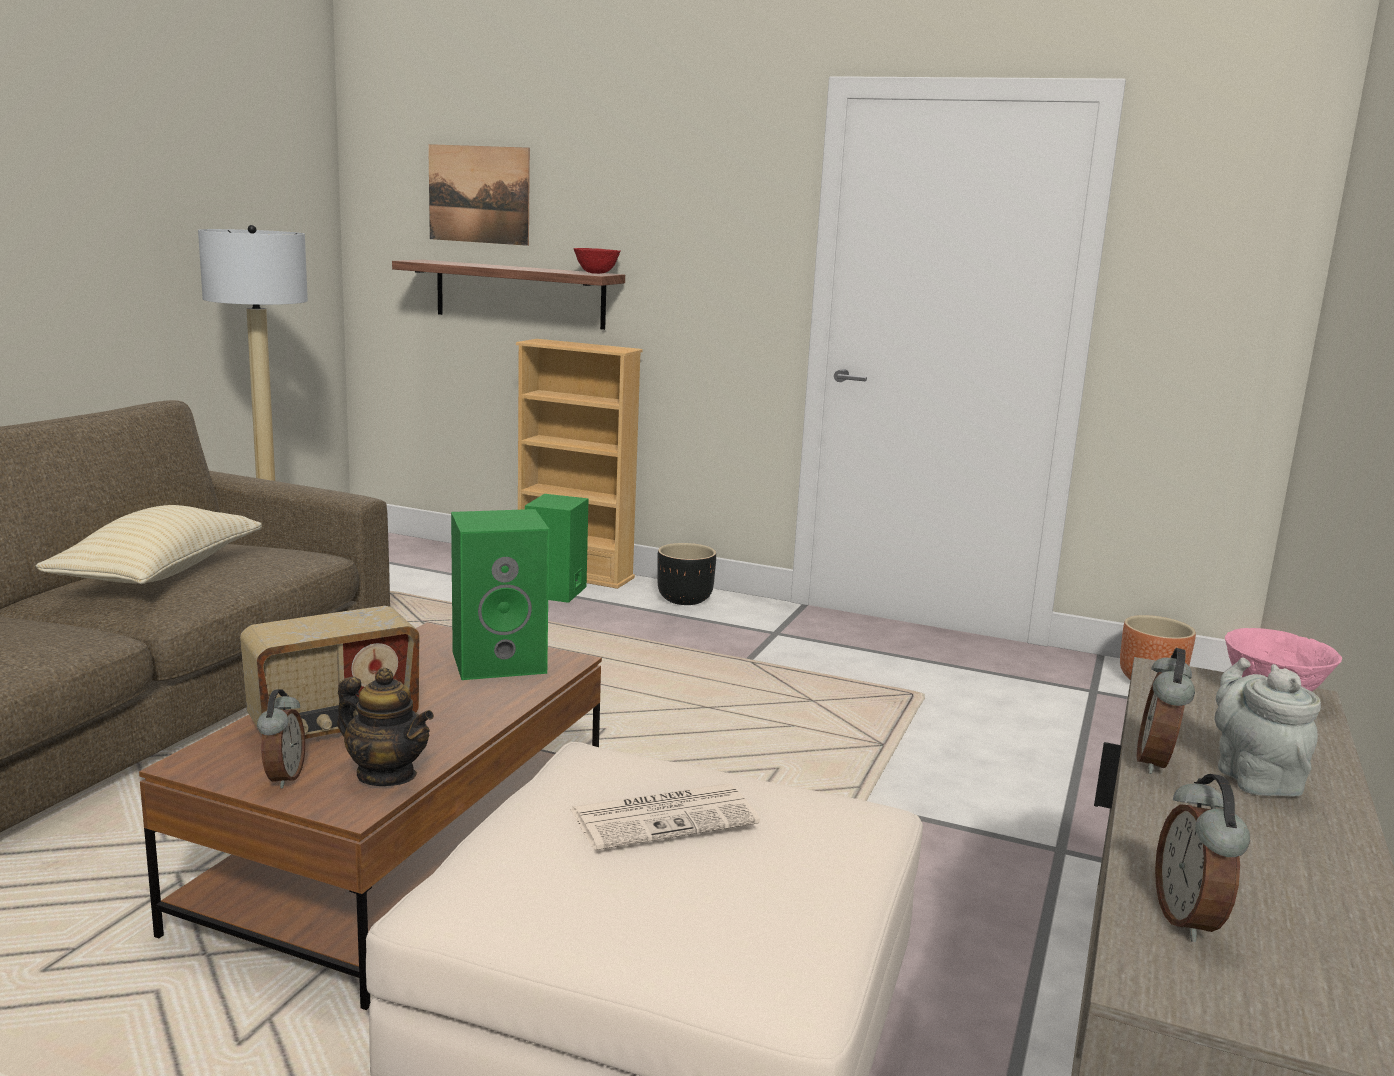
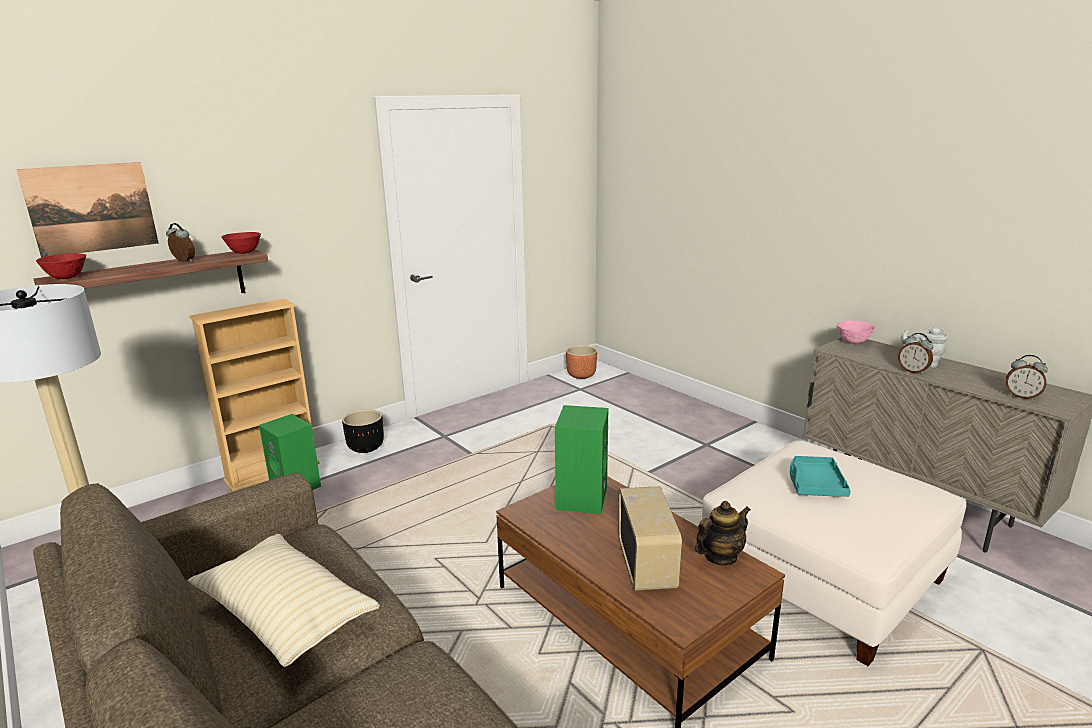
camera: 60 degrees left, 5 degrees up
alarm clock [257,689,305,788] -> alarm clock moved to [166,223,195,262]
newspaper [570,783,760,850] -> turquoise tray [790,456,851,497]
none -> red bowl [36,253,87,279]

